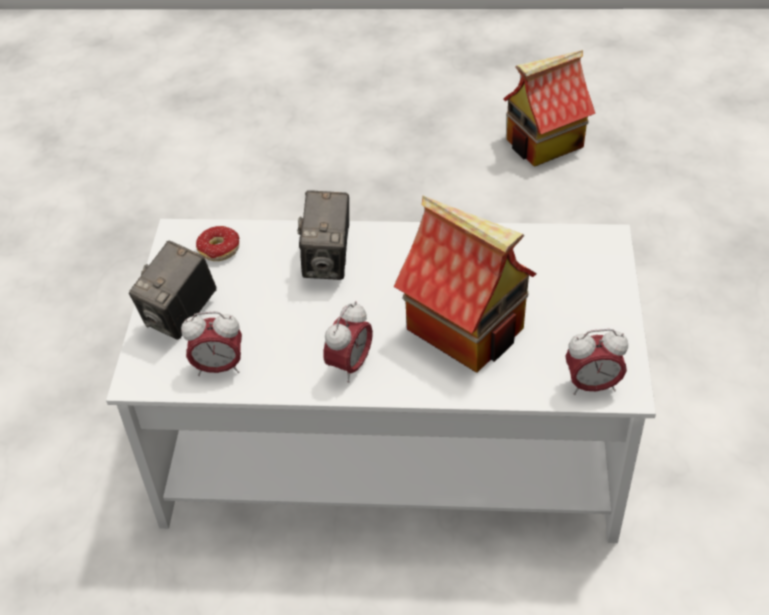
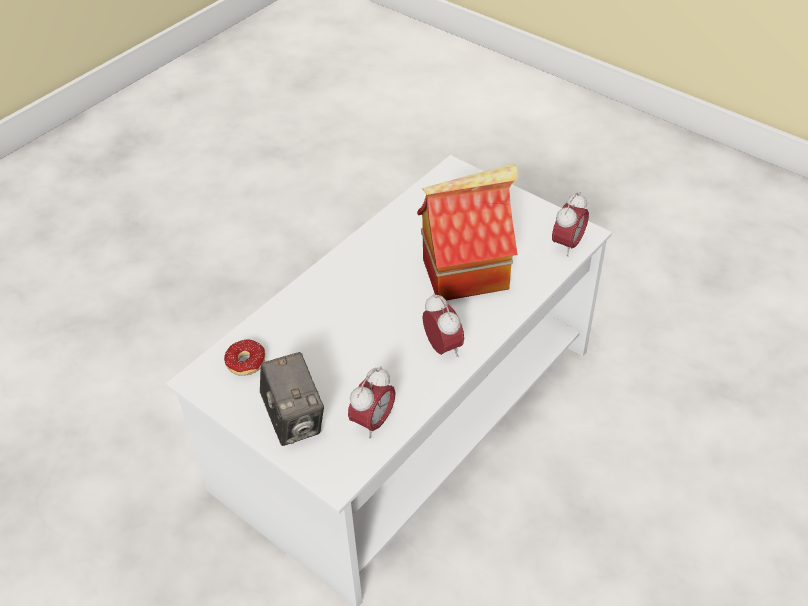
camera: 55 degrees left, 0 degrees up
camera [297,190,349,280] -> none
toy house [504,50,595,167] -> none

